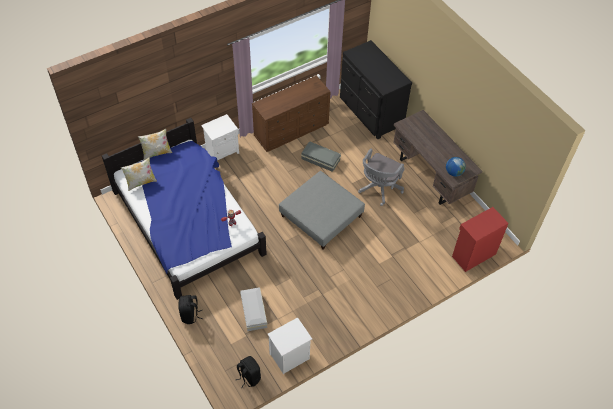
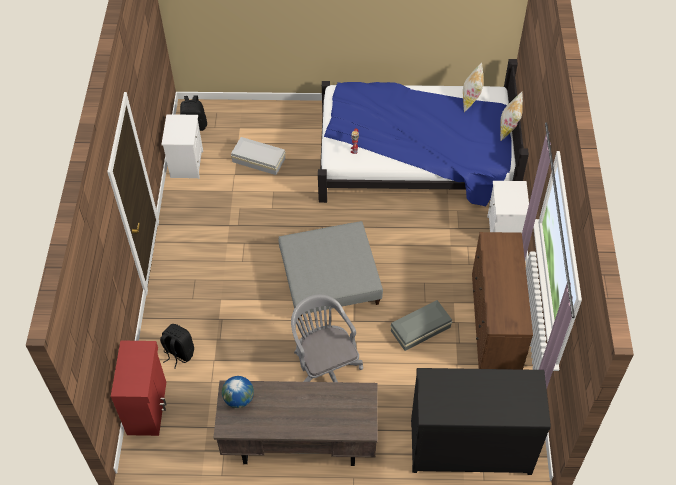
camera: 125 degrees right, 0 degrees up
black backpack [178,295,203,324] -> black backpack moved to [160,324,194,369]

